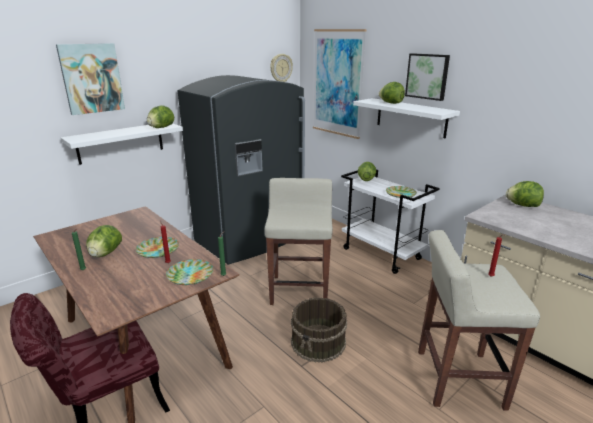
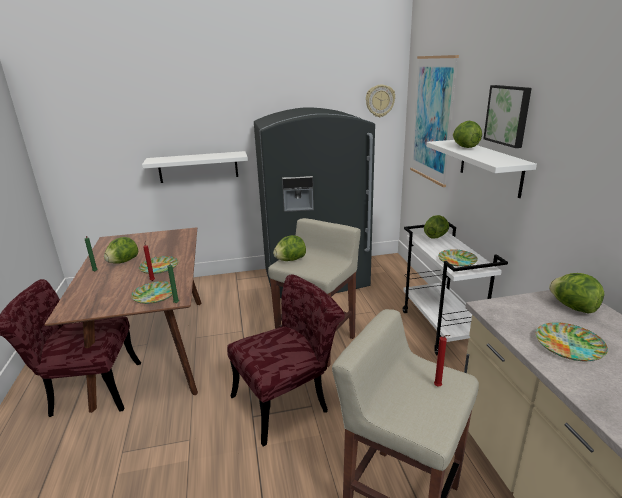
camera: 30 degrees right, 0 degrees up
picture [56,43,125,115] -> none
lettuce [147,105,174,128] -> lettuce moved to [273,235,306,261]
brown bucket [291,297,347,363] -> red chair [227,274,345,447]
none -> plate [536,322,608,361]

